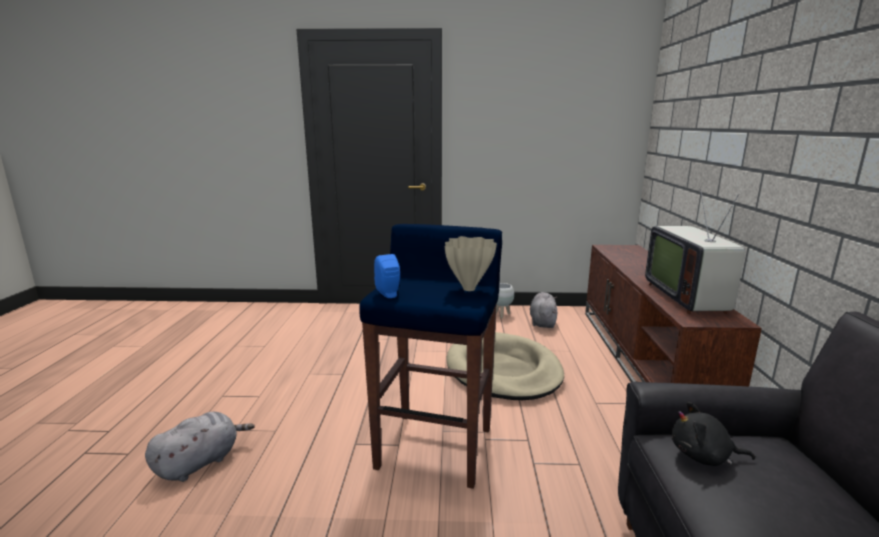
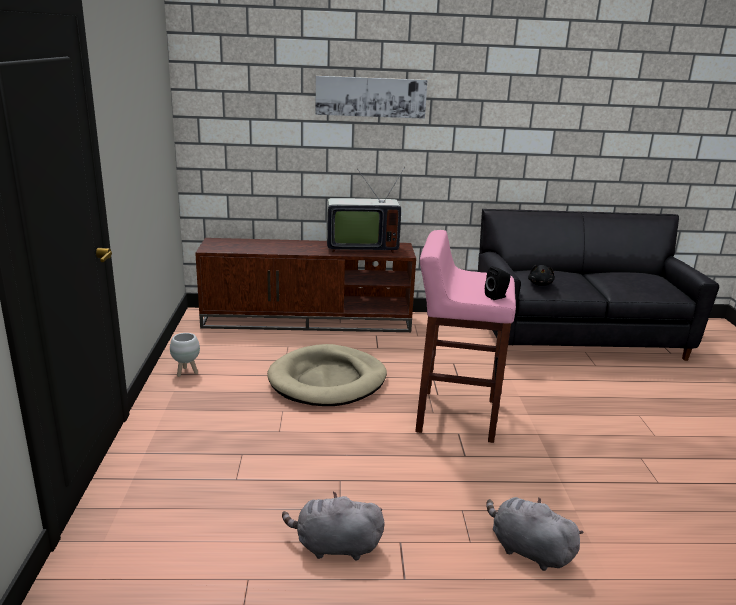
camera: 95 degrees left, 5 degrees up
blue stool [359,224,502,489] -> pink stool [415,230,516,443]
blue speaker [374,254,400,298] -> black speaker [485,266,510,300]
beige vase [444,236,497,291] -> none
grey plush toy [530,292,557,328] -> grey plush toy moved to [282,492,384,561]
none -> picture [315,76,428,119]

